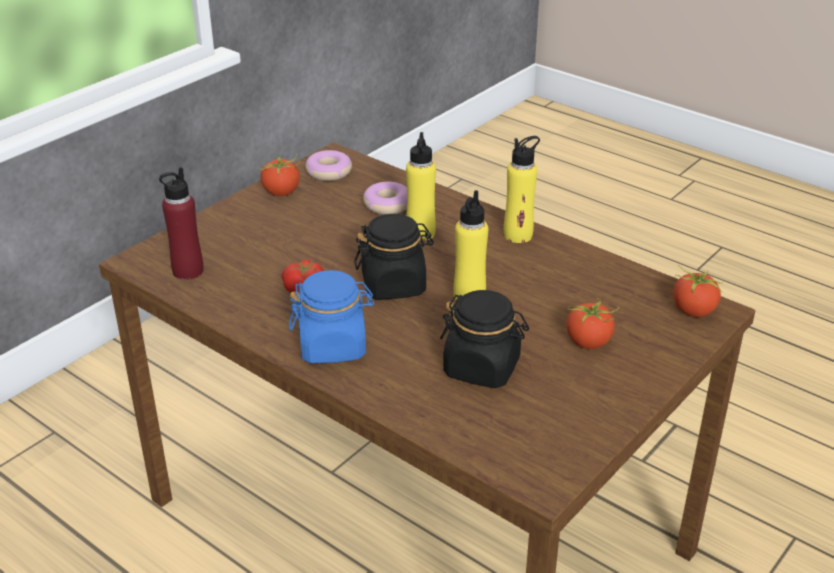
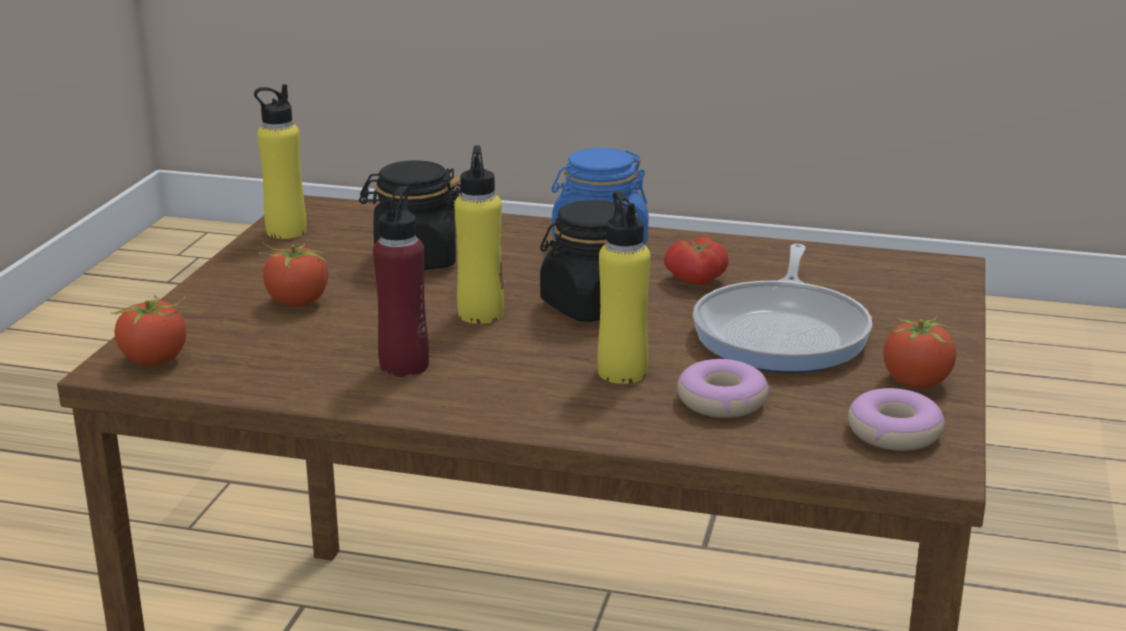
camera: 155 degrees right, 10 degrees down
red bottle [159,167,203,280] -> red bottle moved to [373,186,429,377]
yellow bottle [504,136,540,243] -> yellow bottle moved to [254,84,307,239]
none -> frying pan [693,244,872,373]

